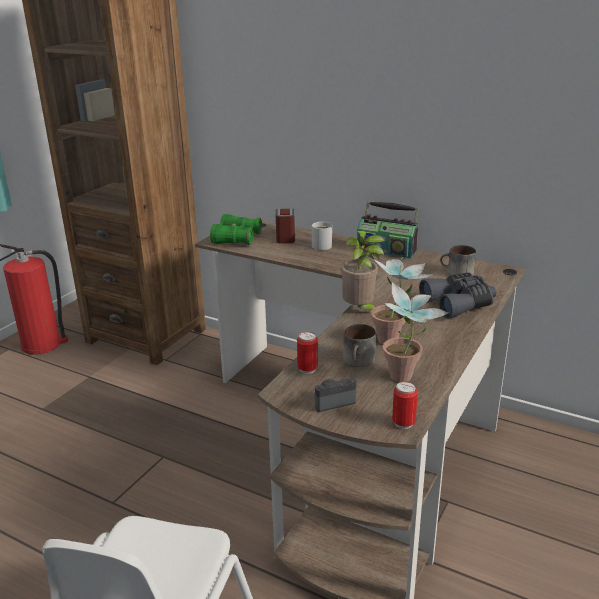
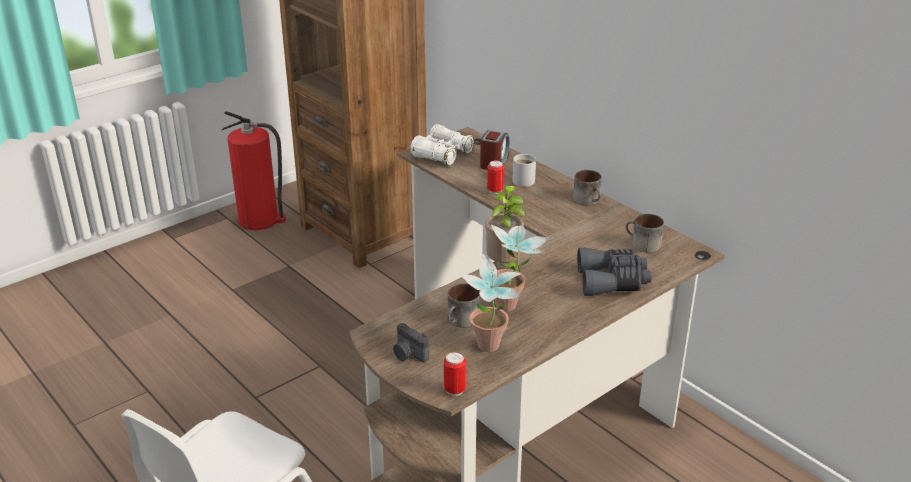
camera: 20 degrees right, 5 degrees up
green binoculars [210,214,262,245] -> white binoculars [410,124,475,166]
can [297,332,318,374] -> can moved to [487,160,504,194]
camera [315,378,357,412] -> camera turned 135 degrees counterclockwise [393,323,429,362]
radio [357,201,418,258] -> mug [573,170,602,205]

